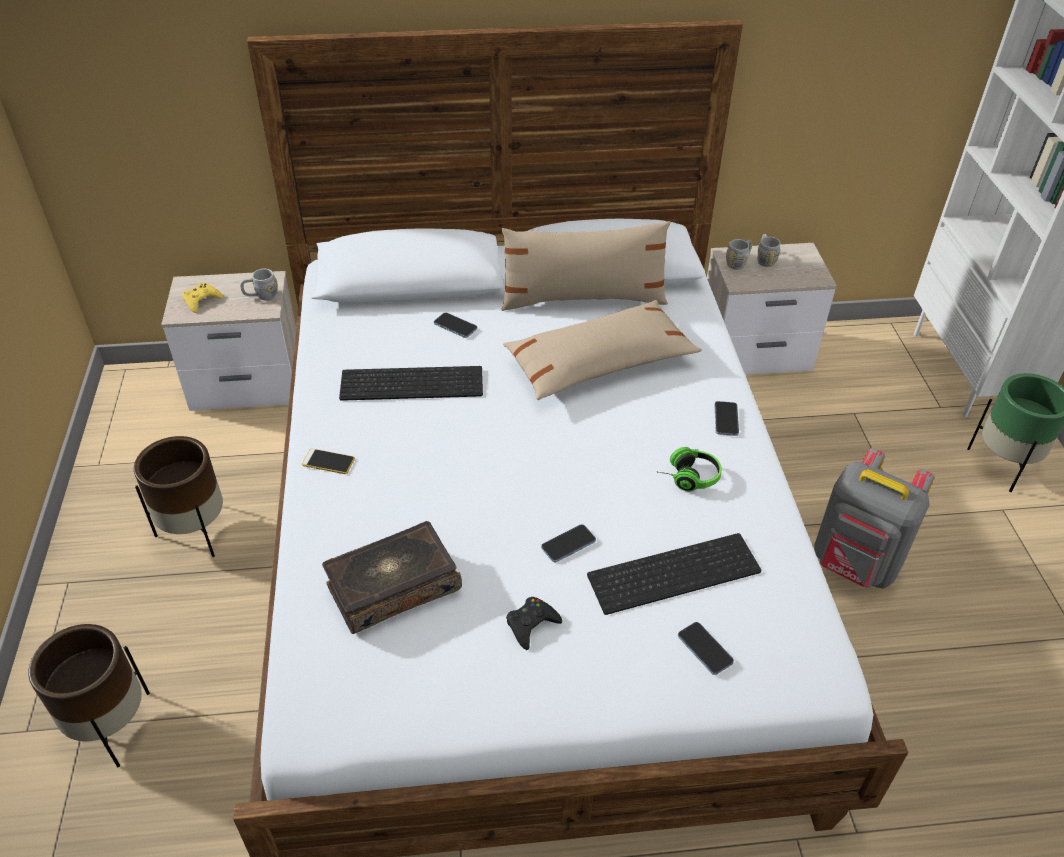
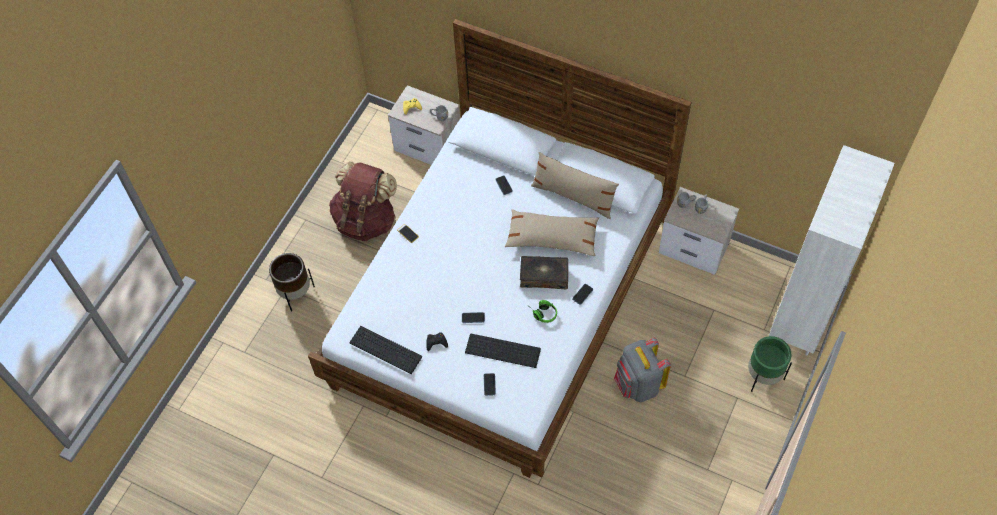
camera: 35 degrees right, 15 degrees up
brown planter [134,436,223,557] -> brown backpack [329,161,397,241]
book [322,521,462,634] -> book moved to [520,256,568,289]
keyboard [339,366,483,401] -> keyboard moved to [349,326,422,374]

